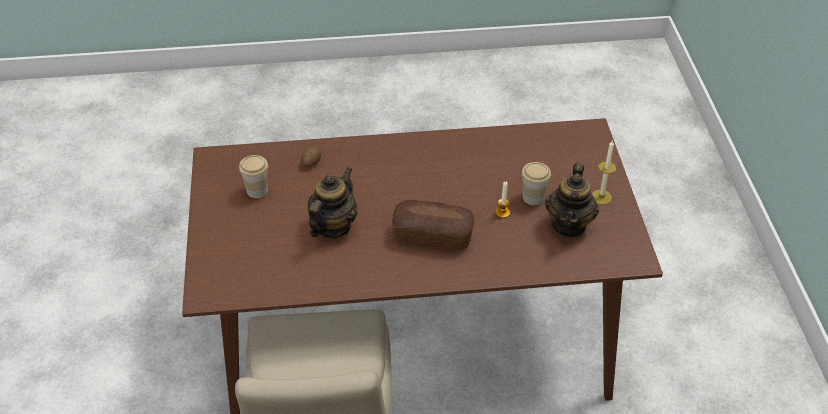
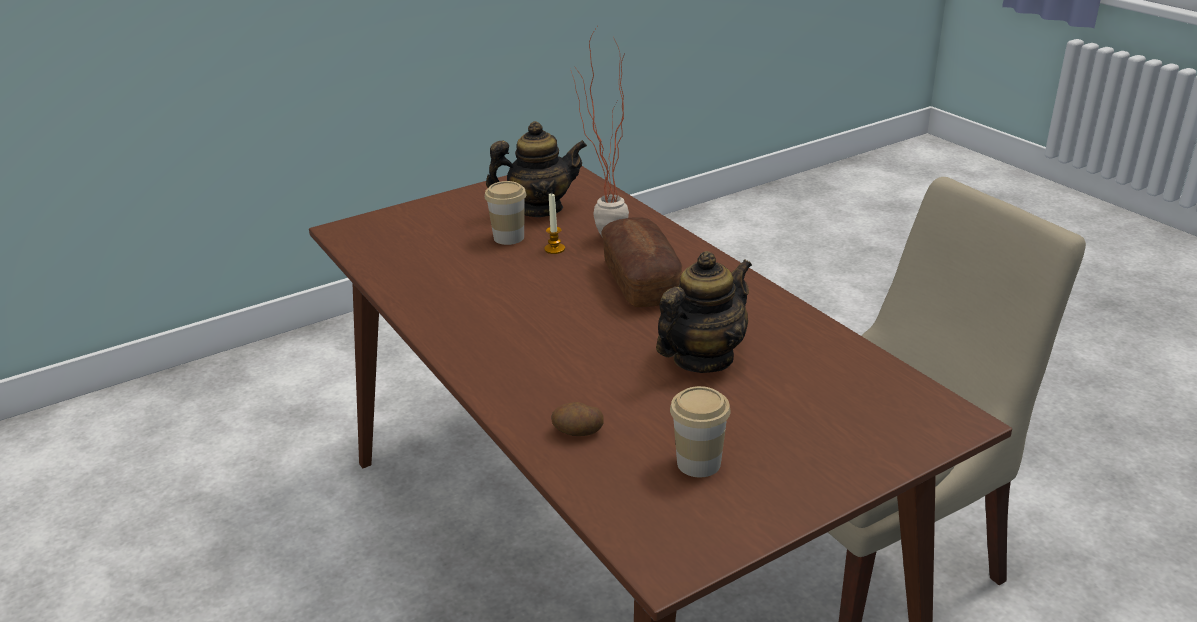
camera: 115 degrees left, 15 degrees down
teapot [308,167,357,238] -> teapot turned 135 degrees clockwise [656,251,752,373]
candle [592,140,616,205] -> none
none -> potted plant [570,27,629,236]

